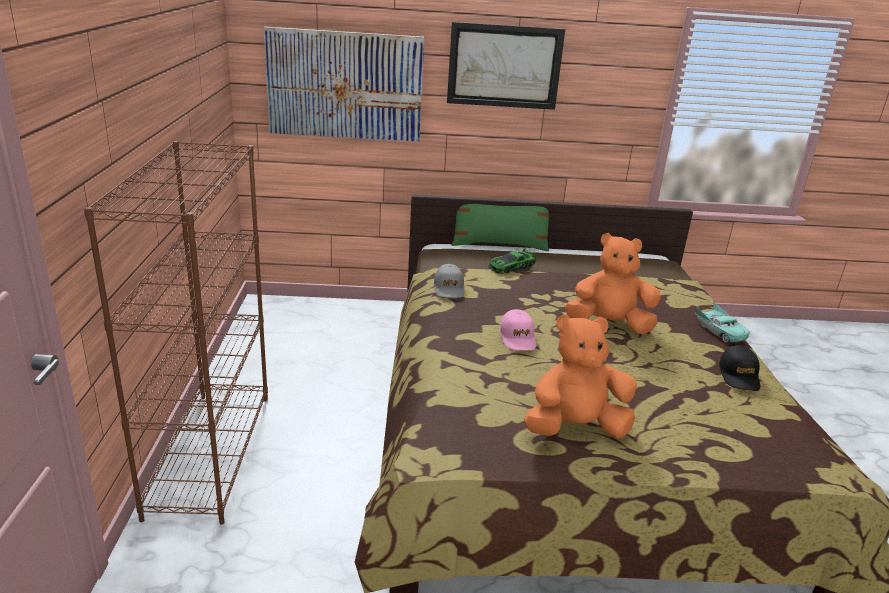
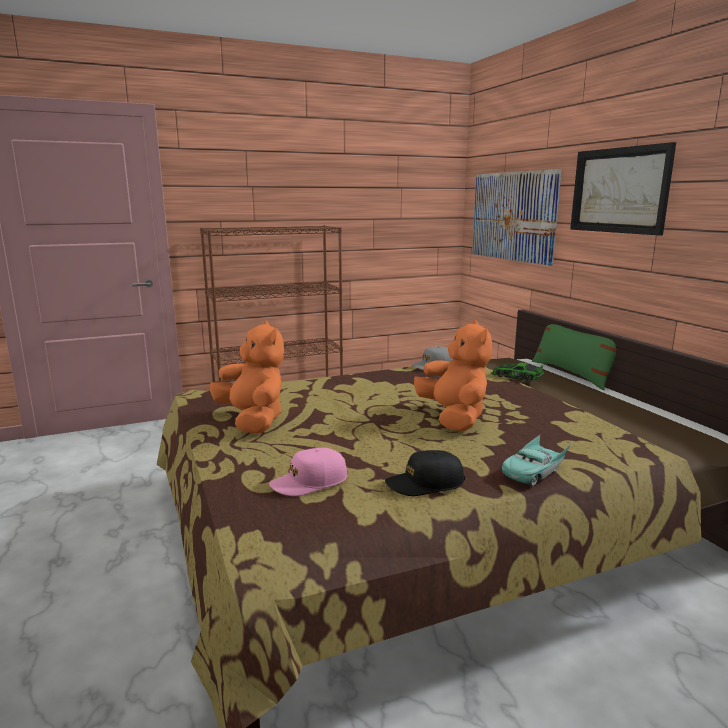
camera: 70 degrees right, 10 degrees down
pink cap [500,309,536,350] -> pink cap moved to [269,448,348,496]

